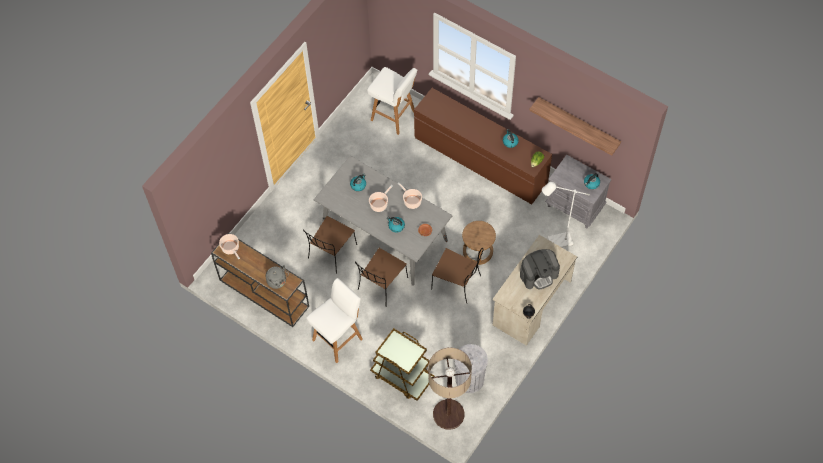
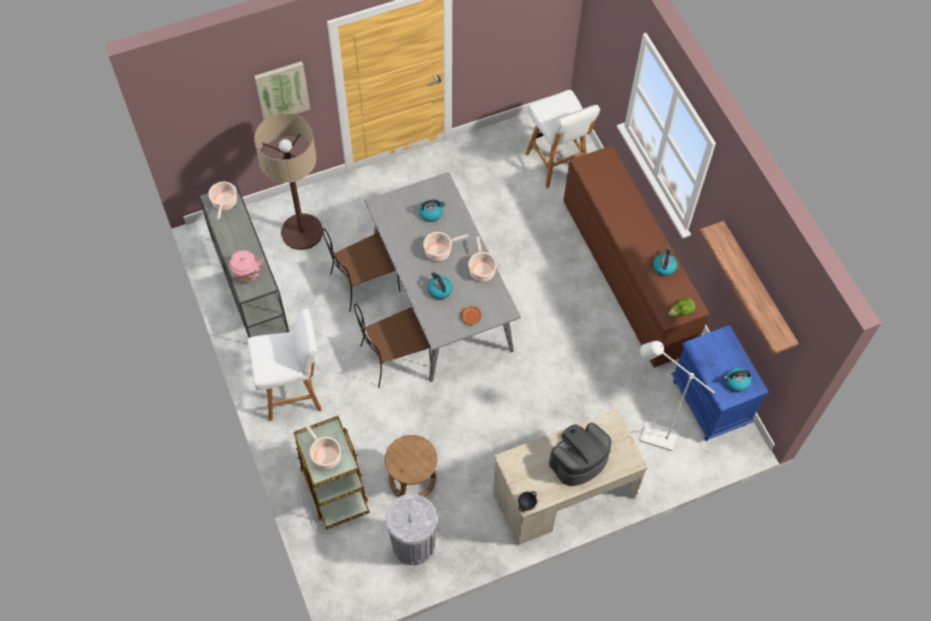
camera: 30 degrees right, 0 degrees up
brown console table [211,233,309,327] -> grey console table [198,183,289,338]
grey kettle [266,265,289,289] -> pink kettle [229,250,264,283]
floor lamp [428,347,472,430] -> floor lamp moved to [254,113,323,250]
brown chair [431,248,483,304] -> none
brown stool [462,221,496,265] -> brown stool moved to [385,435,437,497]
coffee machine [520,249,560,289] -> coffee machine turned 135 degrees clockwise [549,423,611,486]
grey nightstand [545,155,611,228] -> blue nightstand [671,325,769,441]
none -> picture [255,61,310,120]
none -> cooking pot [305,424,341,470]

